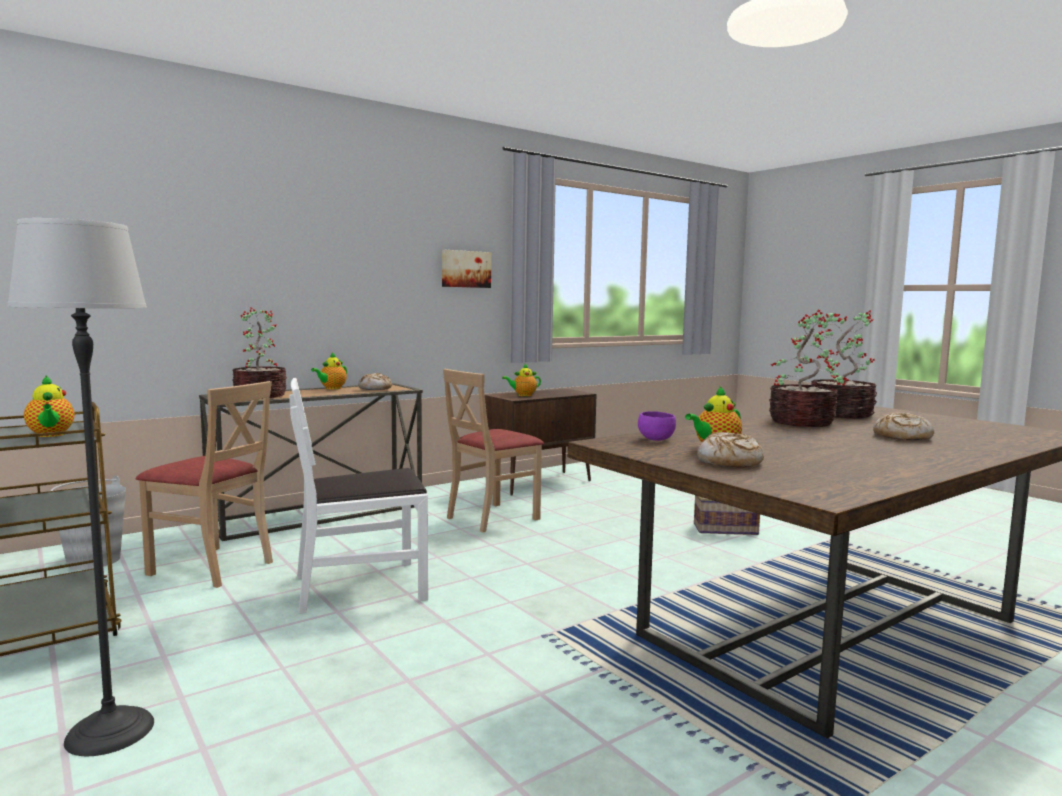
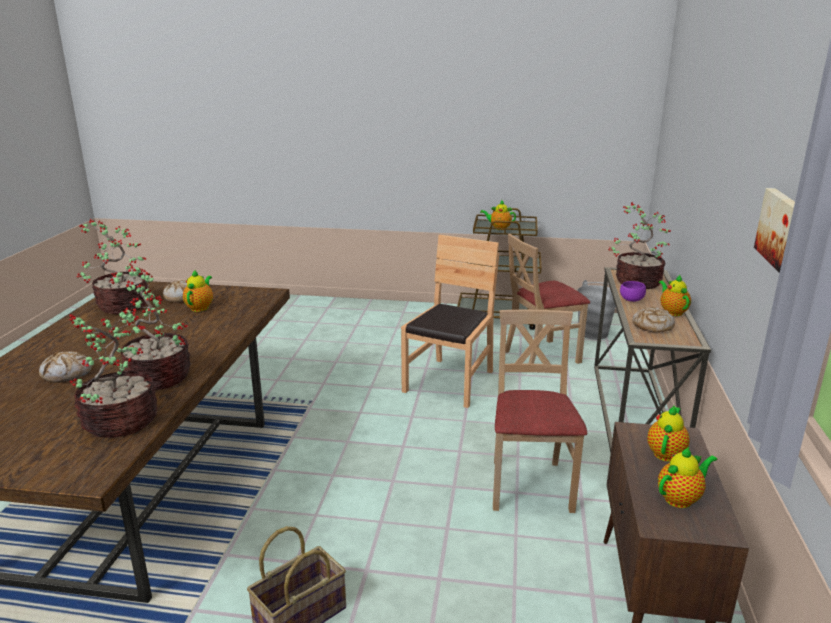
camera: 135 degrees right, 15 degrees up
floor lamp [7,218,154,756] -> none
white chair [289,378,428,614] -> brown chair [401,235,499,408]
purple bowl [638,411,676,441] -> purple bowl moved to [620,281,646,302]
none -> potted plant [76,218,149,314]
none -> teapot [658,447,717,508]

